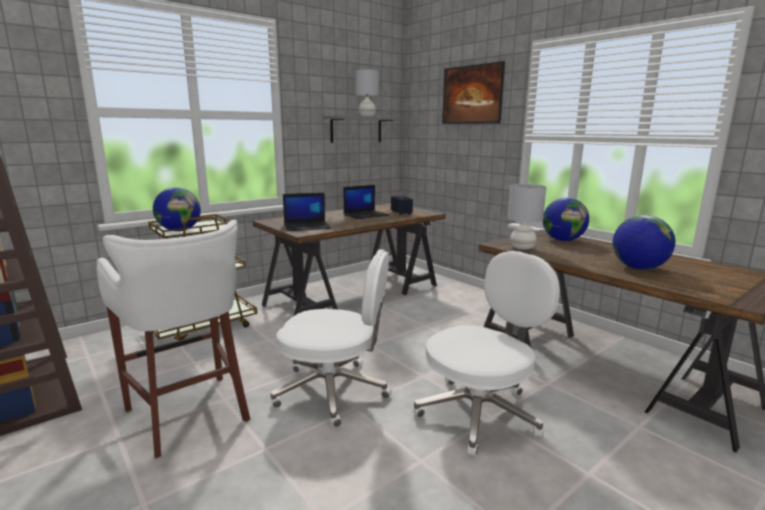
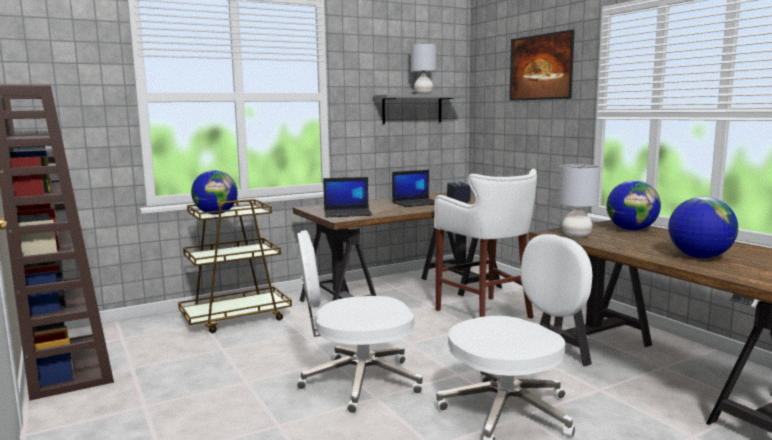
camera: 10 degrees right, 5 degrees down
white stool [97,220,251,458] -> white stool moved to [434,169,537,319]
white office chair [271,249,392,427] -> white office chair turned 150 degrees clockwise [297,230,423,413]

